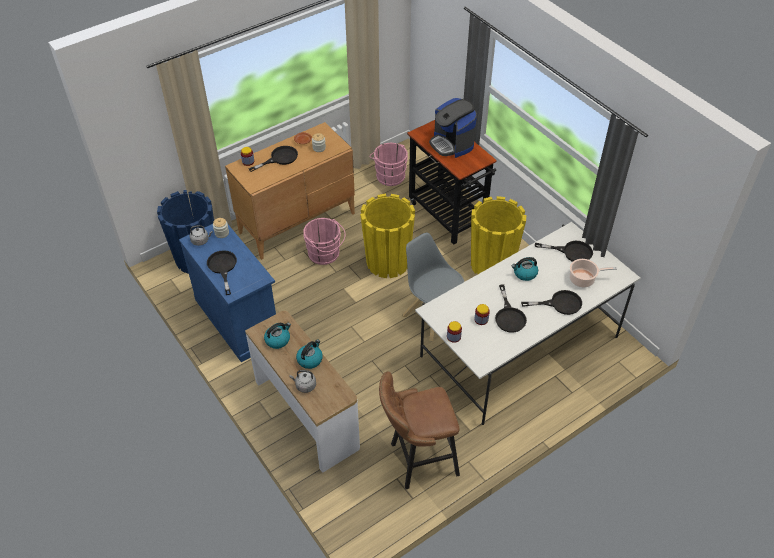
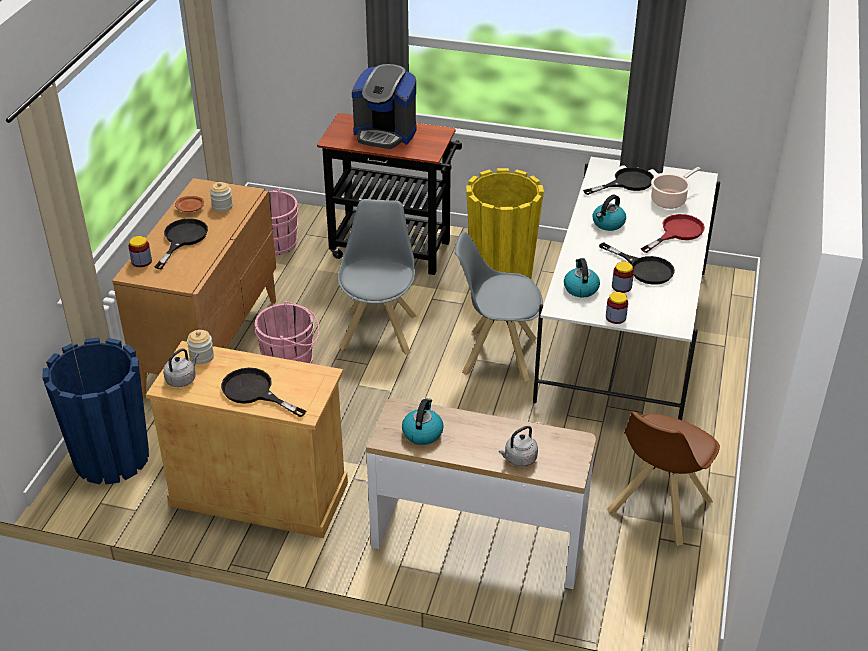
camera: 40 degrees left, 10 degrees down
blue cabinet [179,223,276,362] -> beige cabinet [146,341,348,538]
kettle [296,340,323,369] -> kettle moved to [564,258,600,297]
yellow planter [360,194,415,278] -> grey chair [338,199,417,355]
brown stool [379,371,460,489] -> brown chair [608,412,720,546]
black frying pan [521,290,582,315] -> red frying pan [641,214,705,253]

